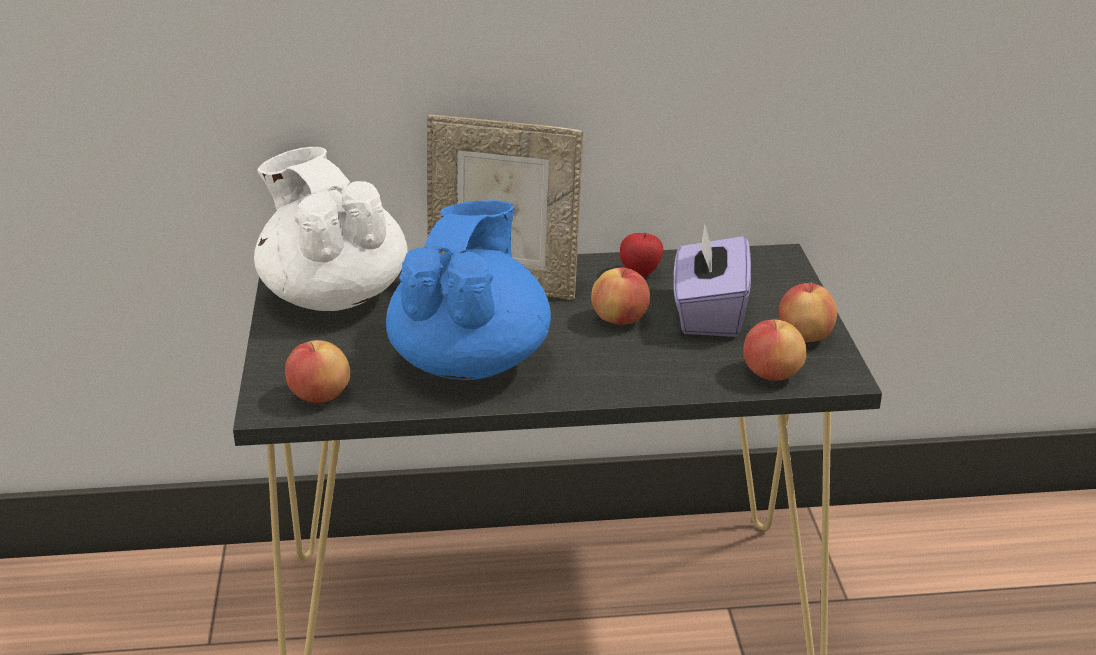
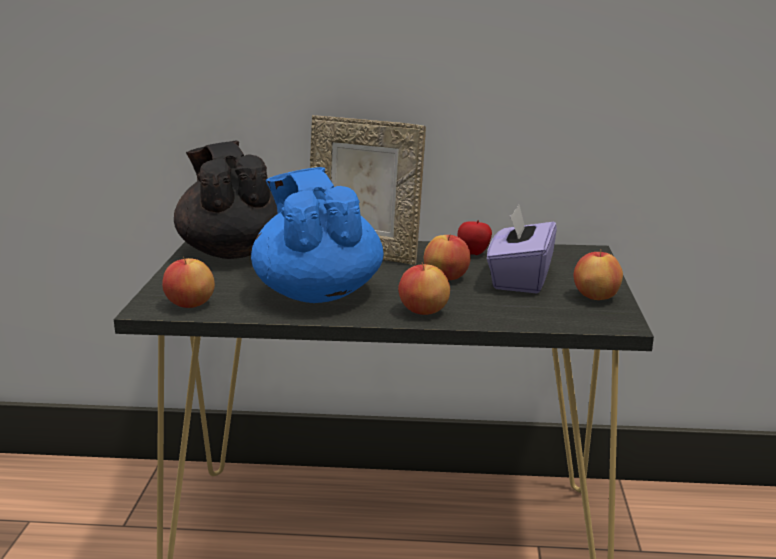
camera: 10 degrees right, 10 degrees down
white teapot [254,147,408,311] -> black teapot [174,141,277,259]
blue teapot [386,200,551,380] -> blue teapot turned 45 degrees counterclockwise [251,167,384,303]
apple [743,319,807,381] -> apple moved to [398,263,450,315]

